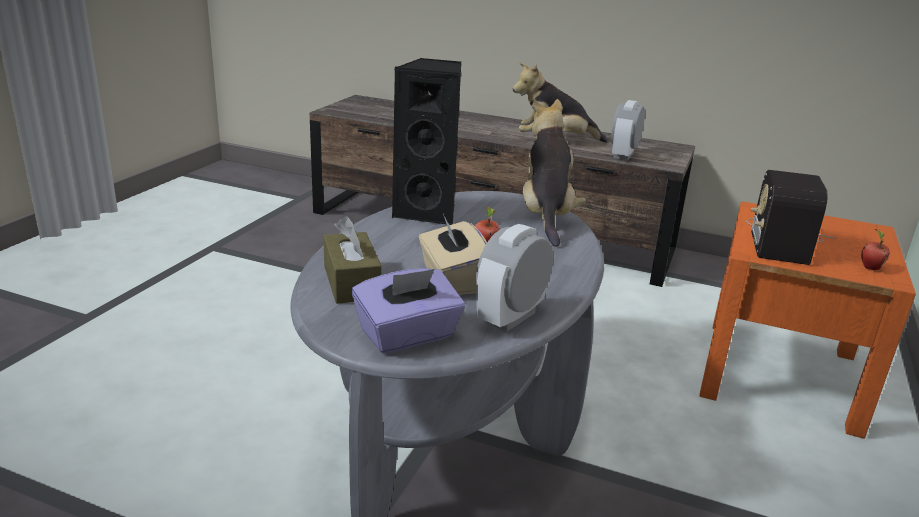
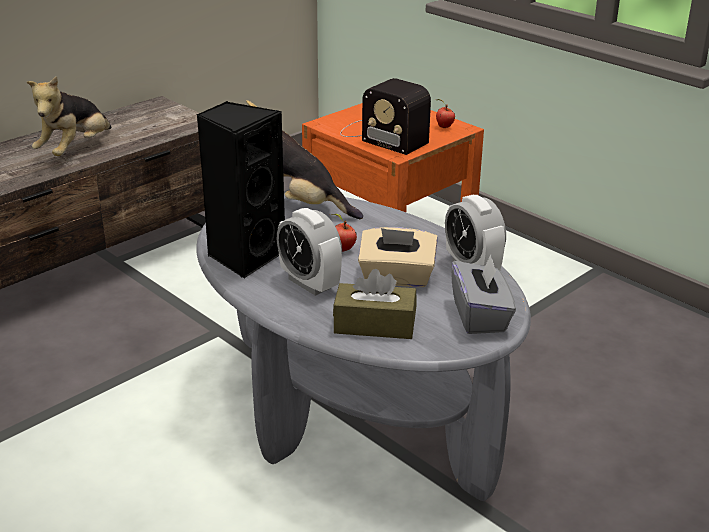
camera: 65 degrees left, 5 degrees up
purple tissue box [352,268,465,353] -> grey tissue box [451,255,516,334]
alarm clock [611,100,645,160] -> alarm clock moved to [277,208,342,296]

